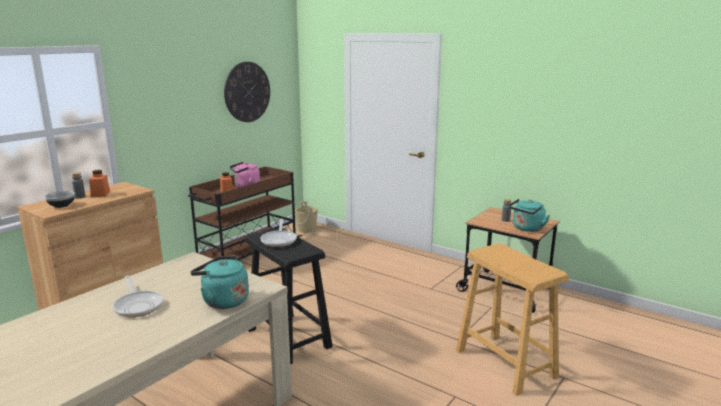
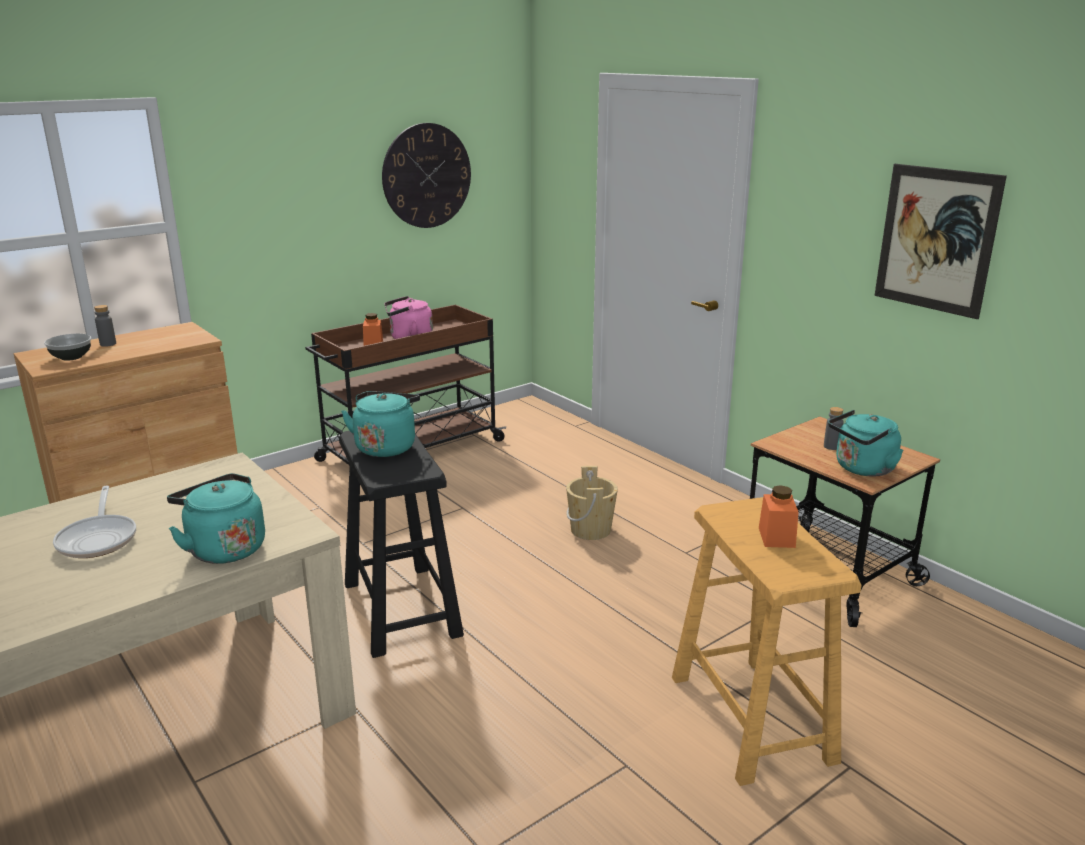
camera: 15 degrees right, 5 degrees up
orange jar [89,170,110,197] -> orange jar moved to [759,485,799,548]
frying pan [260,219,297,247] -> turquoise kettle [341,391,420,457]
beige bucket [295,201,318,233] -> beige bucket moved to [566,466,618,540]
none -> picture [874,164,1007,319]

